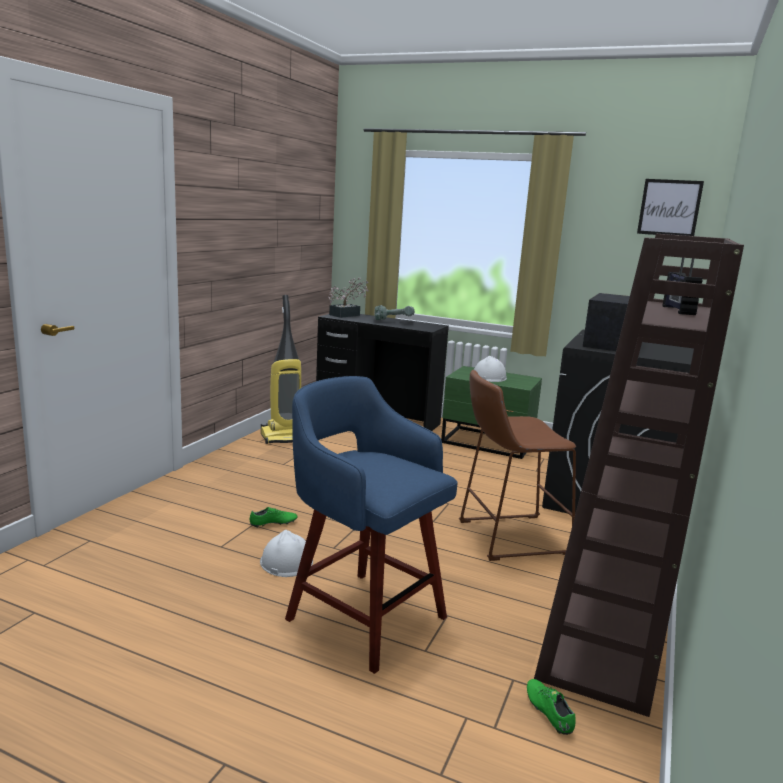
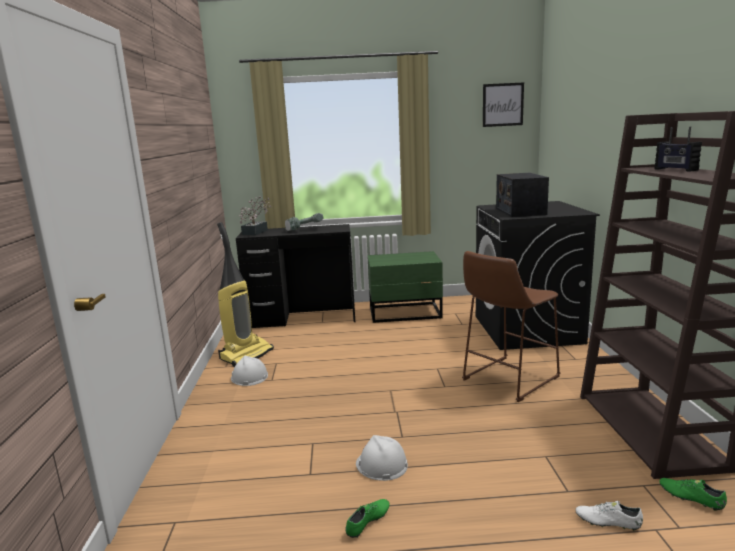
camera: 25 degrees left, 0 degrees up
green shoe [250,507,297,528] -> green shoe moved to [345,499,390,538]
blue stool [285,376,458,674] -> none
white hard hat [474,356,507,382] -> white hard hat moved to [231,356,268,386]
none -> white shoe [575,501,643,531]

